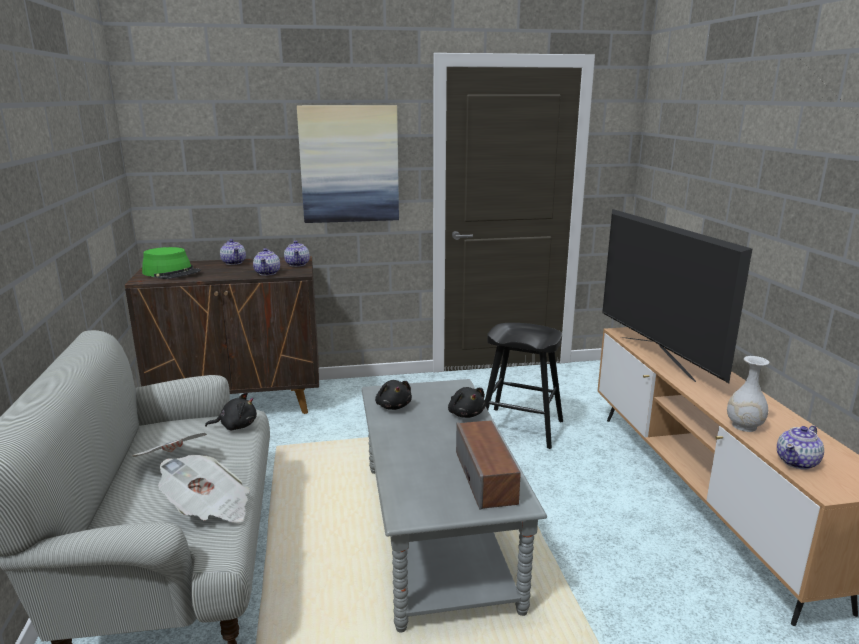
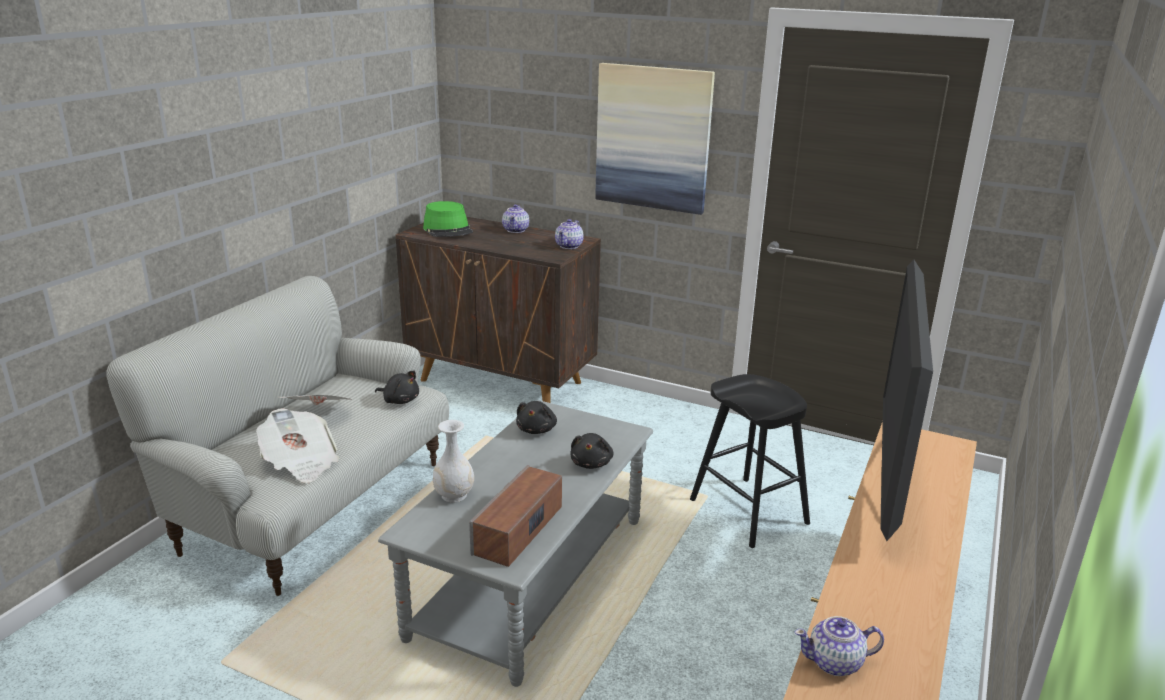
camera: 35 degrees right, 5 degrees up
teapot [253,248,280,276] -> none
white vase [727,356,770,432] -> white vase moved to [433,420,474,503]

